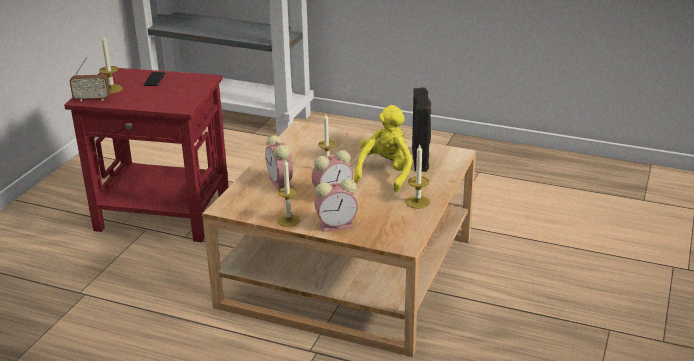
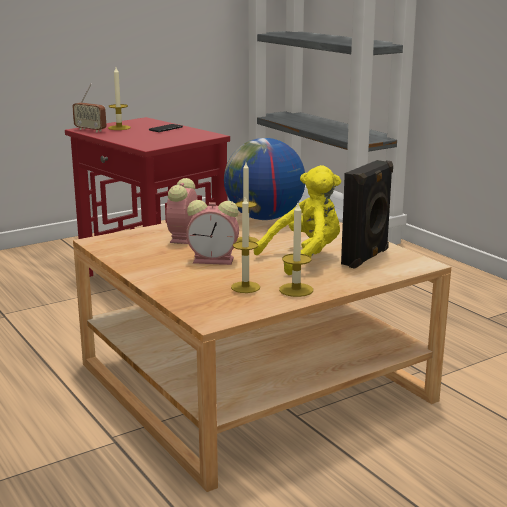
camera: 35 degrees right, 10 degrees down
candle [278,159,300,227] -> candle moved to [231,196,260,293]
alarm clock [314,179,358,232] -> none
none -> globe [224,138,305,220]

